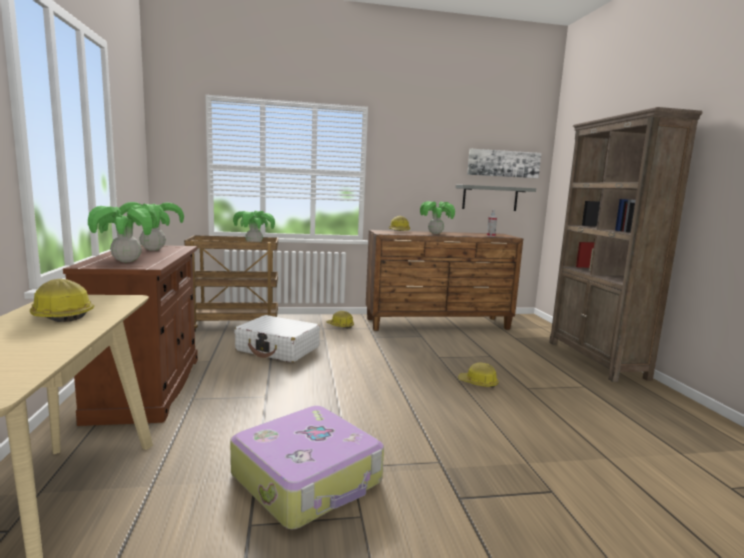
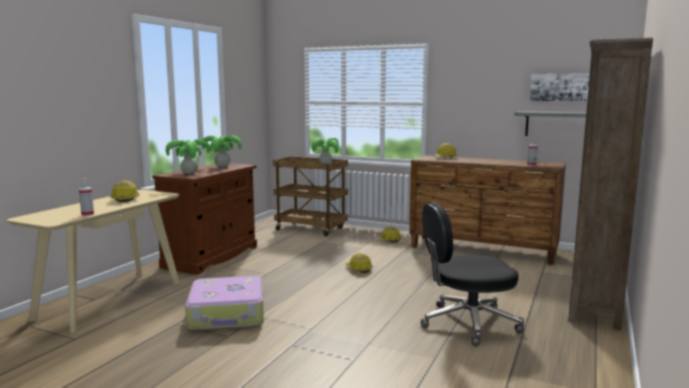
camera: 35 degrees right, 0 degrees up
white suitcase [234,315,320,363] -> none
potted plant [420,201,455,234] -> none
hard hat [458,363,499,388] -> hard hat moved to [346,253,373,273]
none -> spray bottle [79,178,94,216]
none -> black office chair [421,202,524,346]

